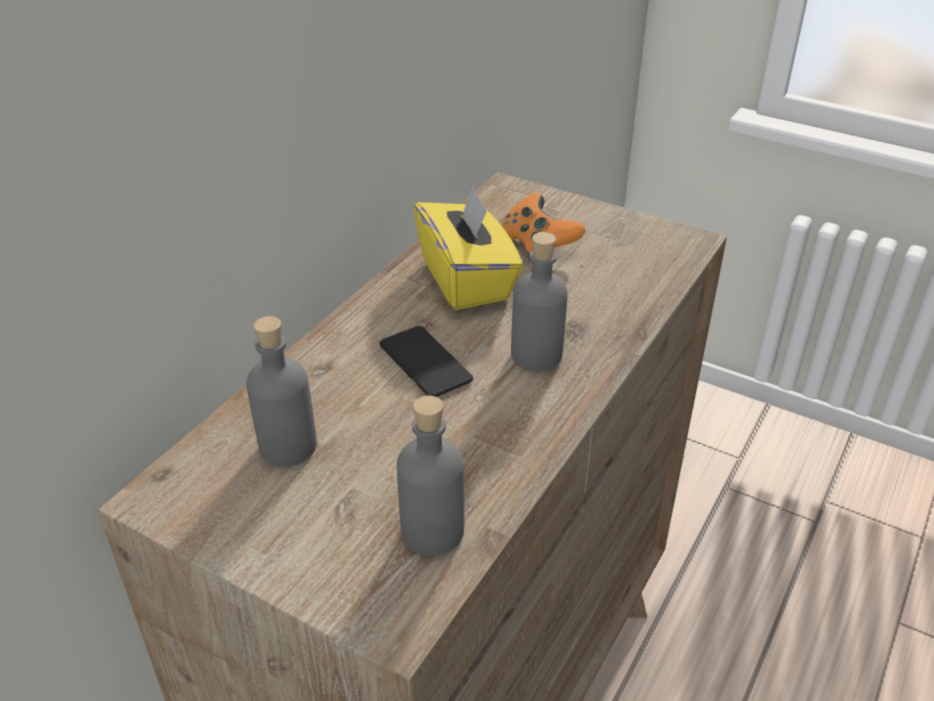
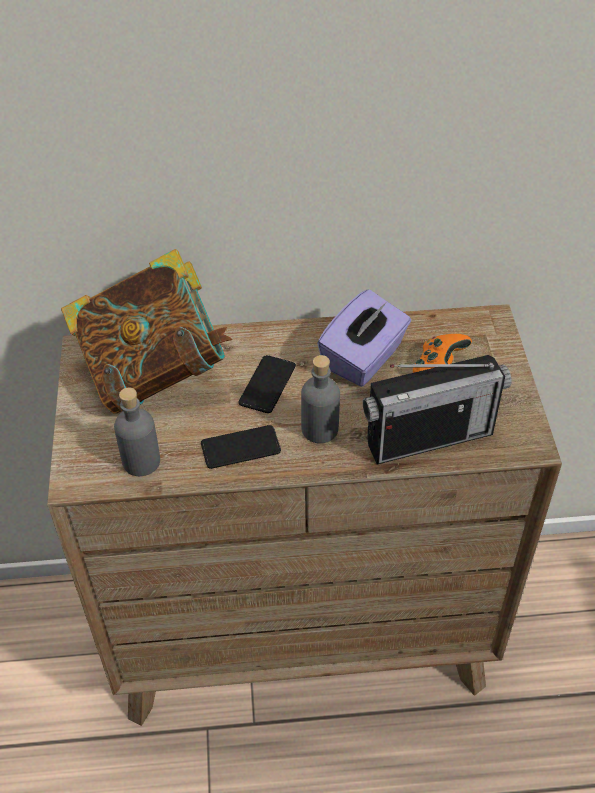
camera: 55 degrees right, 10 degrees up
grey bottle [246,316,317,467] -> book [61,249,232,414]
yellow tissue box [414,185,523,310] -> purple tissue box [317,289,411,387]
none -> phone [201,425,281,469]
none -> radio [363,355,512,465]

